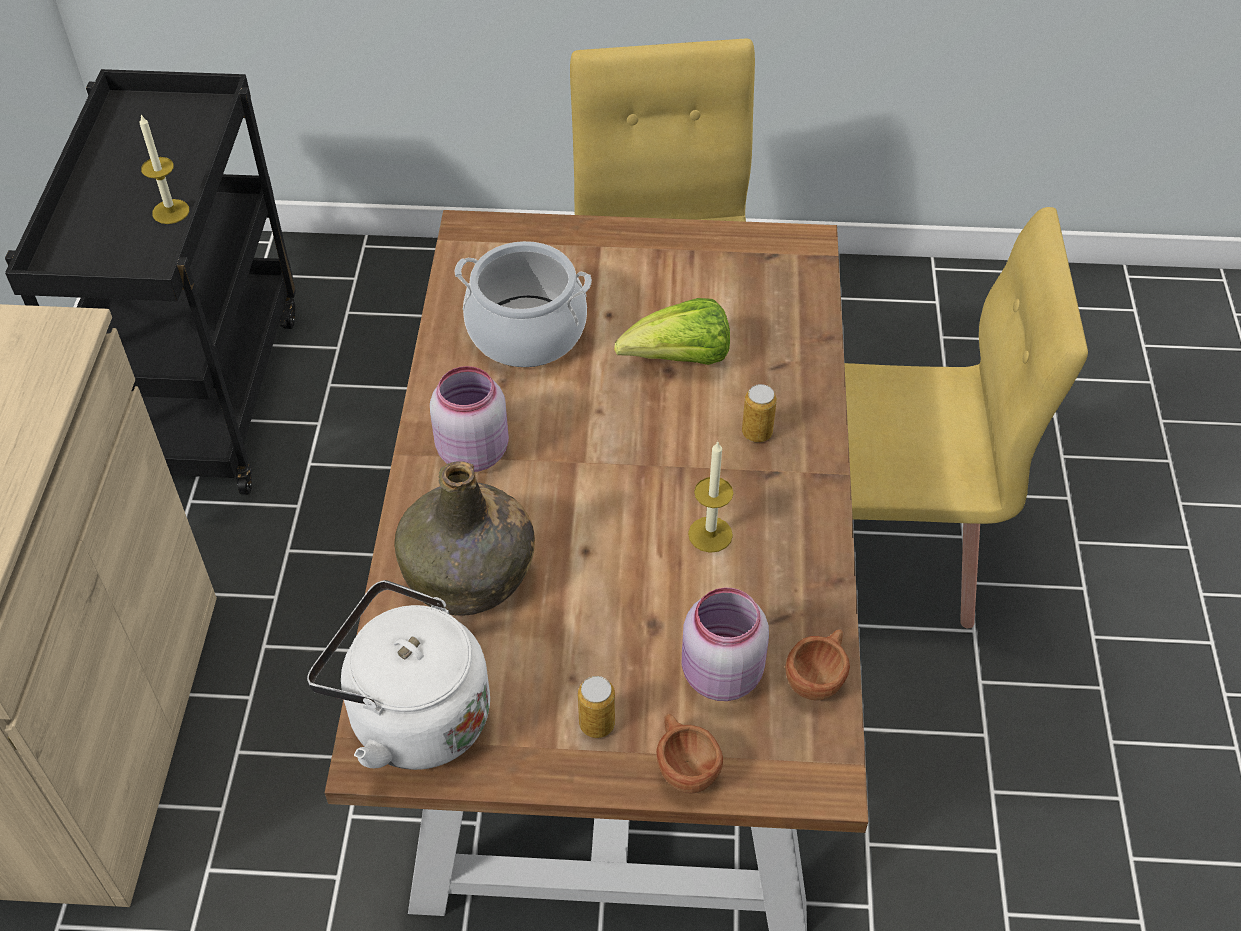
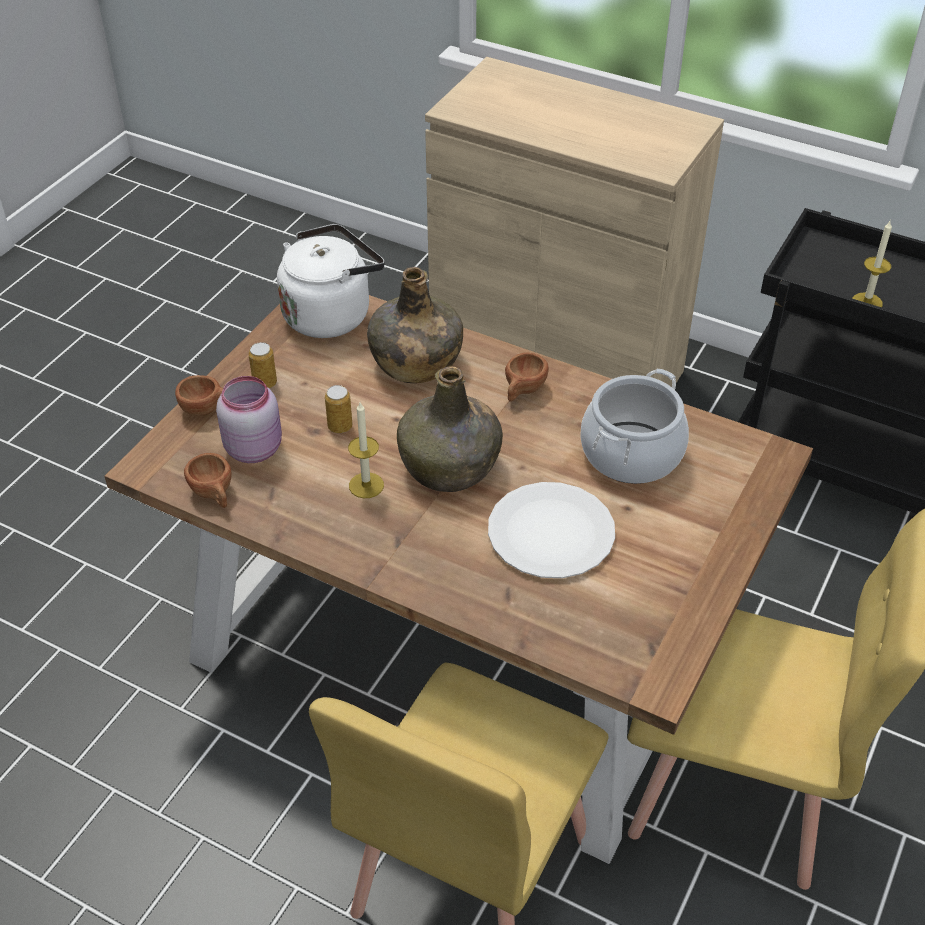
camera: 115 degrees right, 5 degrees down
pink jar [430,366,509,472] -> brown cup [505,353,549,402]
lettuce [614,298,730,365] -> white plate [488,482,615,578]
can [742,384,777,442] -> can moved to [325,385,352,433]
none -> green bottle [397,367,503,492]

